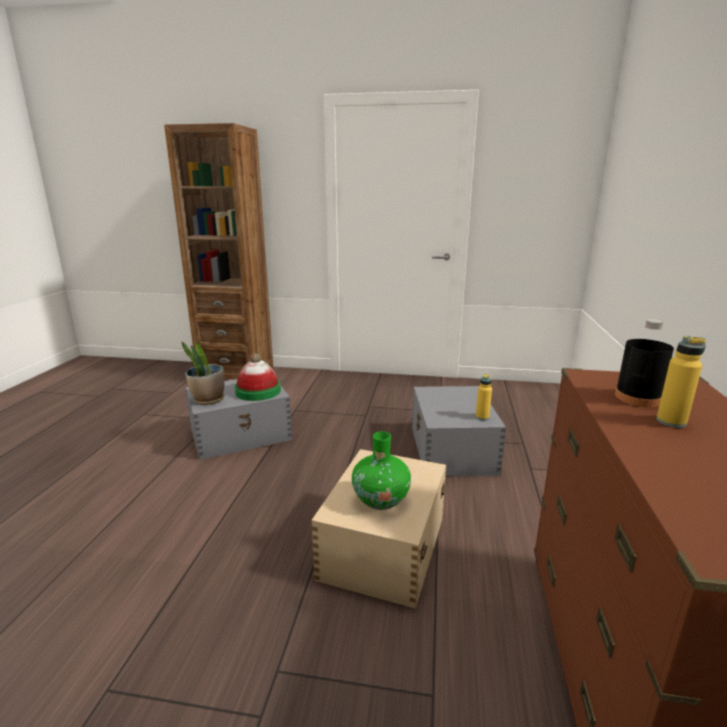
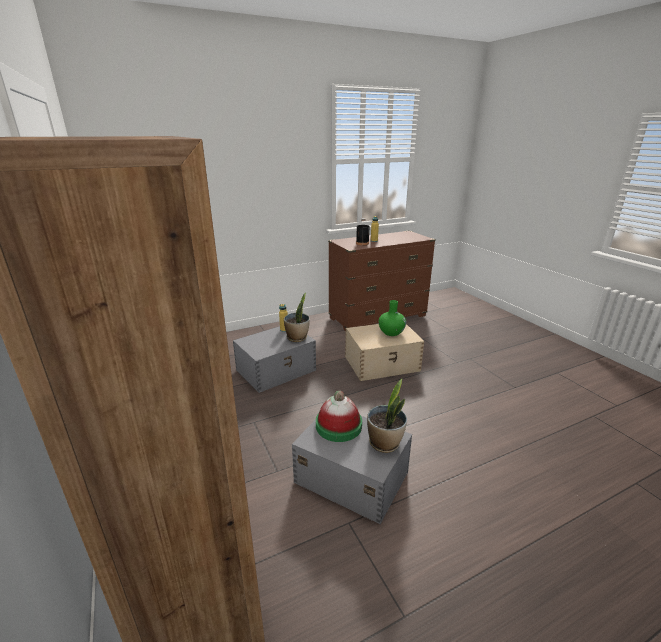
camera: 125 degrees left, 5 degrees up
none -> potted plant [284,293,310,342]

